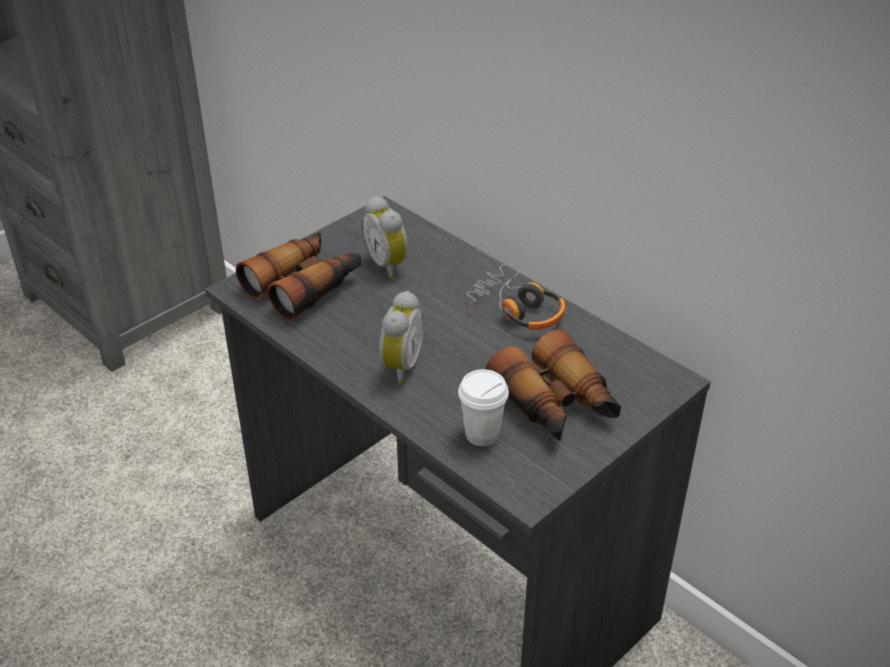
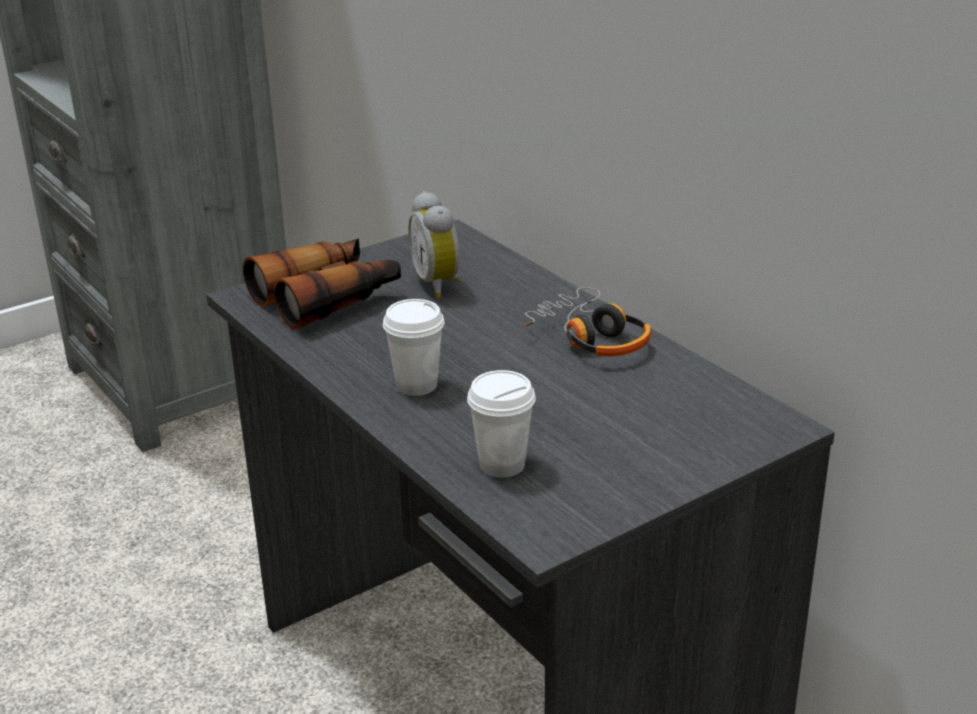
camera: 10 degrees right, 10 degrees down
alarm clock [379,291,424,384] -> white cup [383,299,444,396]
binoculars [486,329,621,441] -> none

